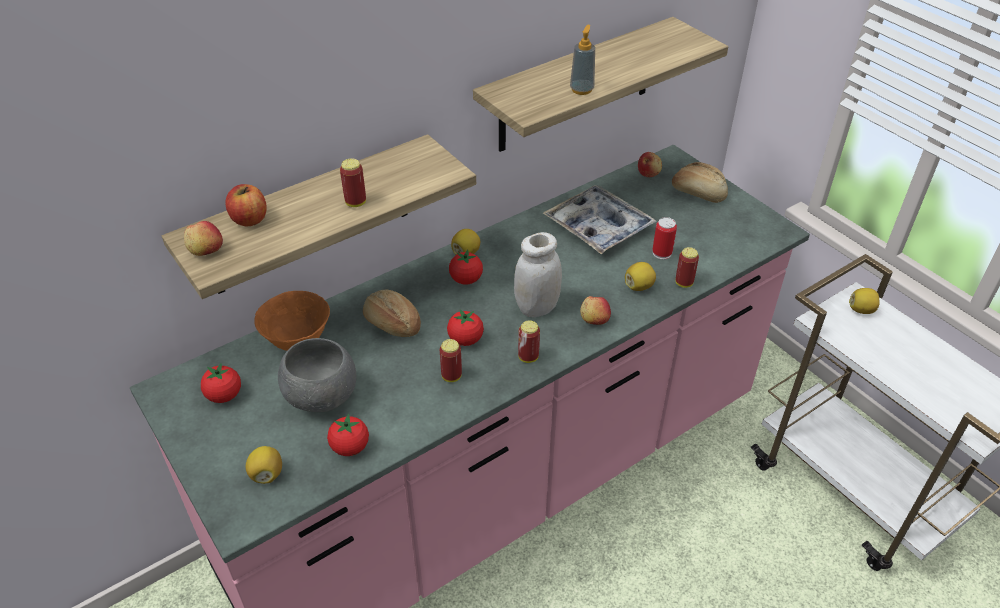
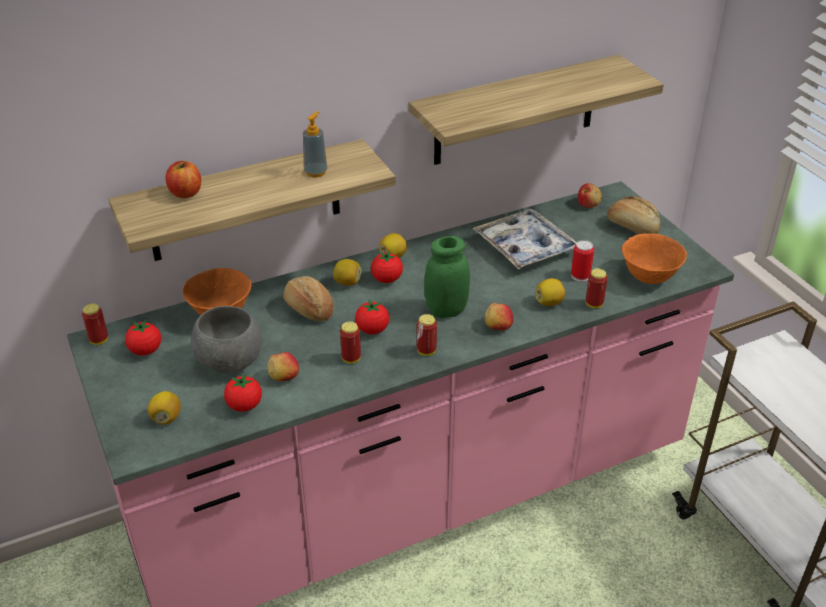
camera: 10 degrees right, 5 degrees down
apple [184,221,223,256] -> apple moved to [267,352,299,381]
can [340,158,366,207] -> can moved to [82,303,108,345]
white jar [514,232,562,317] -> green jar [424,236,470,318]
soap dispenser [570,25,595,95] -> soap dispenser moved to [303,111,327,177]
lemon [849,288,880,314] -> lemon moved to [333,259,362,286]
none -> orange bowl [622,234,687,284]

